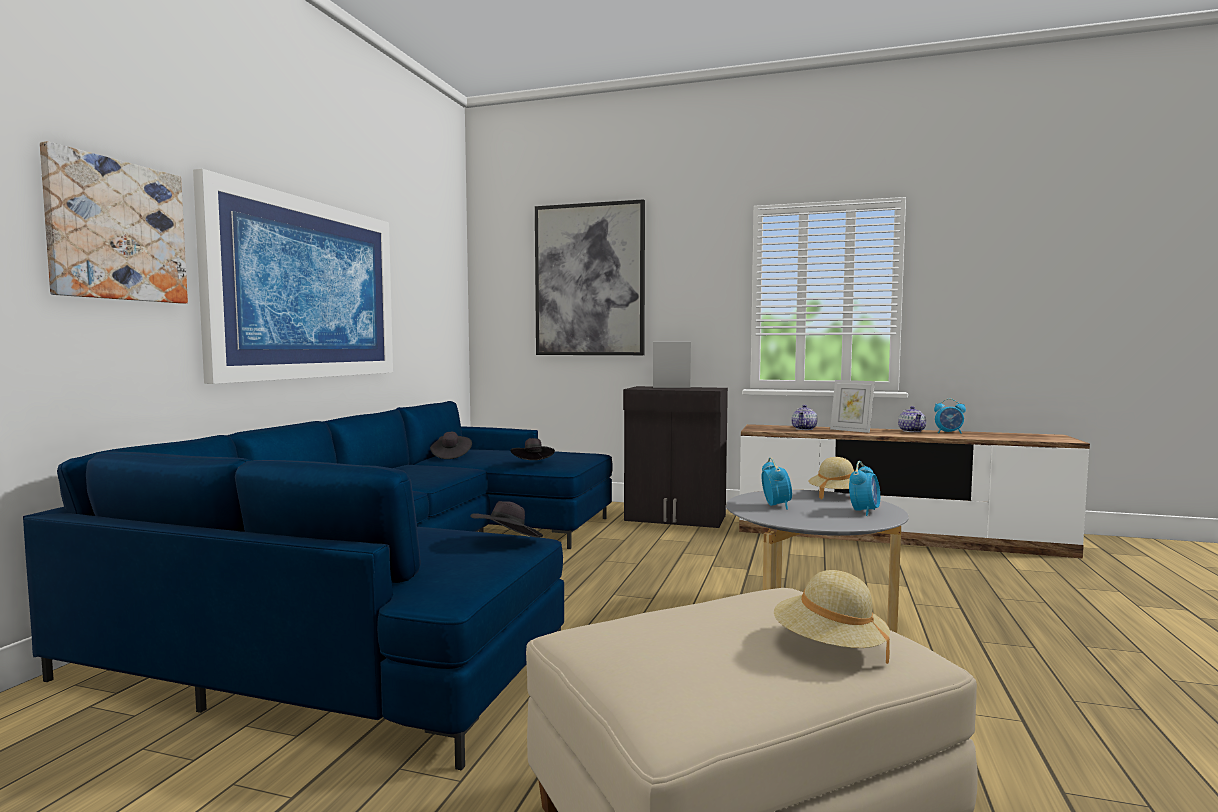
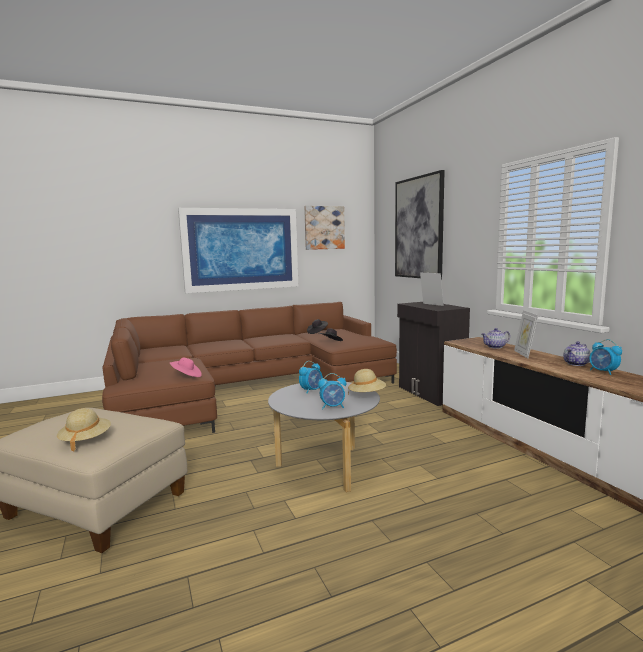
camera: 50 degrees right, 5 degrees up
blue sofa [23,401,613,771] -> brown sofa [102,302,397,433]
picture [40,141,188,303] -> picture moved to [304,206,345,250]
black hat [471,501,543,538] -> pink hat [169,358,202,377]

